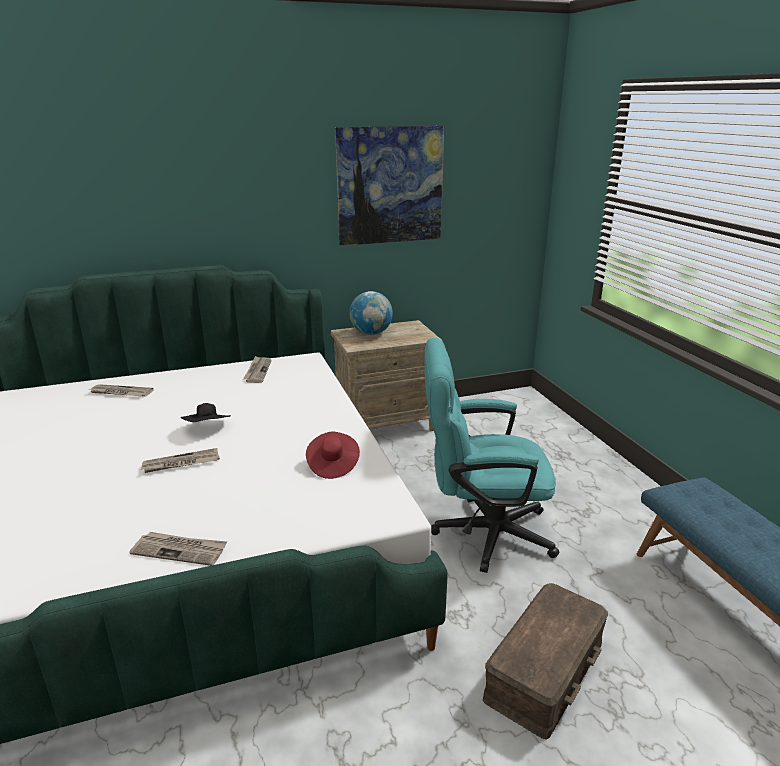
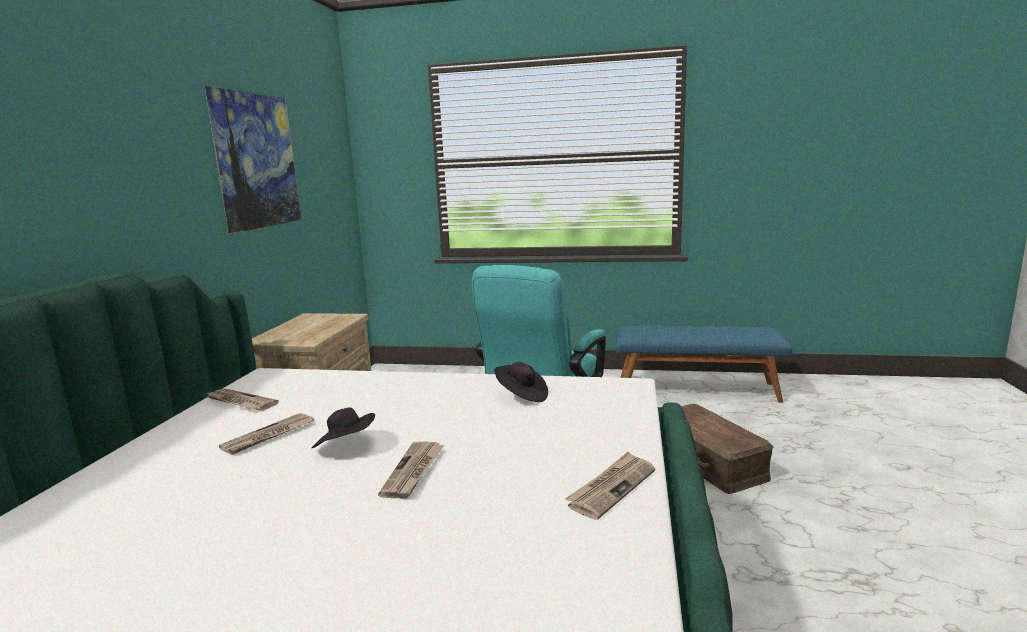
camera: 60 degrees left, 10 degrees down
newspaper [90,384,154,396] -> newspaper moved to [219,413,314,455]
red hat [306,431,360,479] -> black hat [494,362,548,402]
globe [349,291,393,335] -> none

